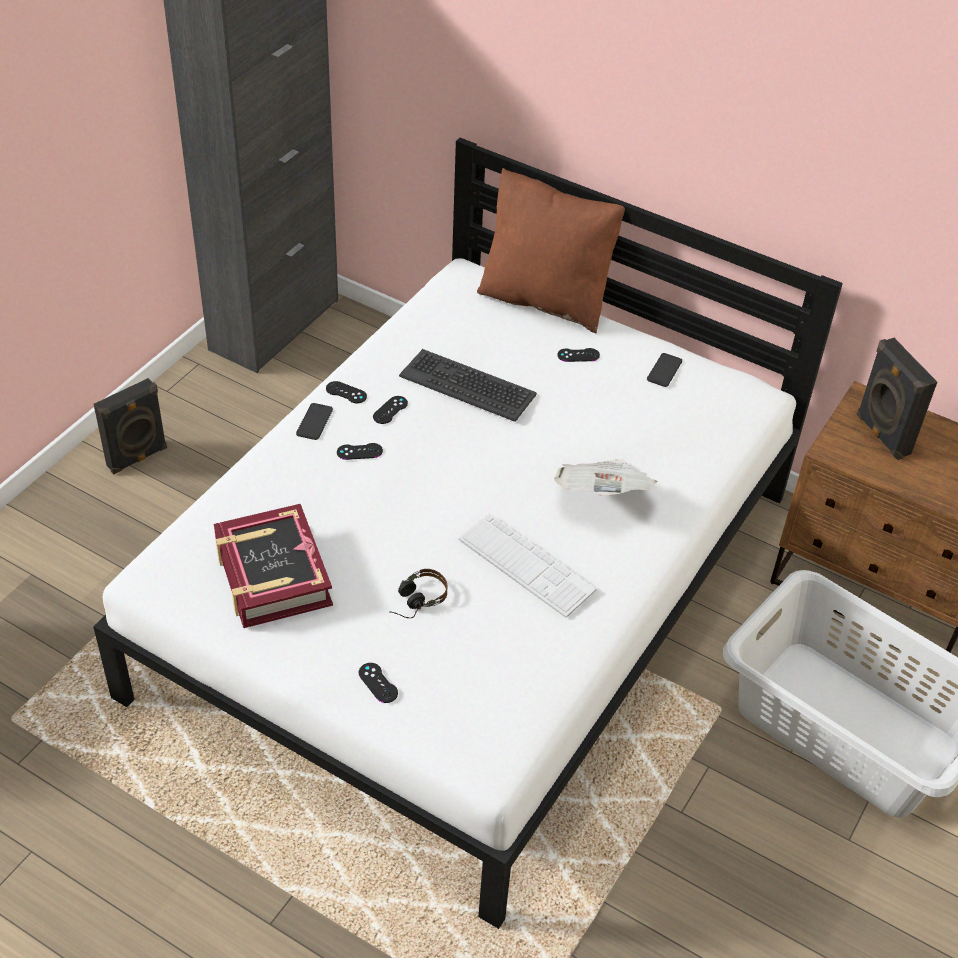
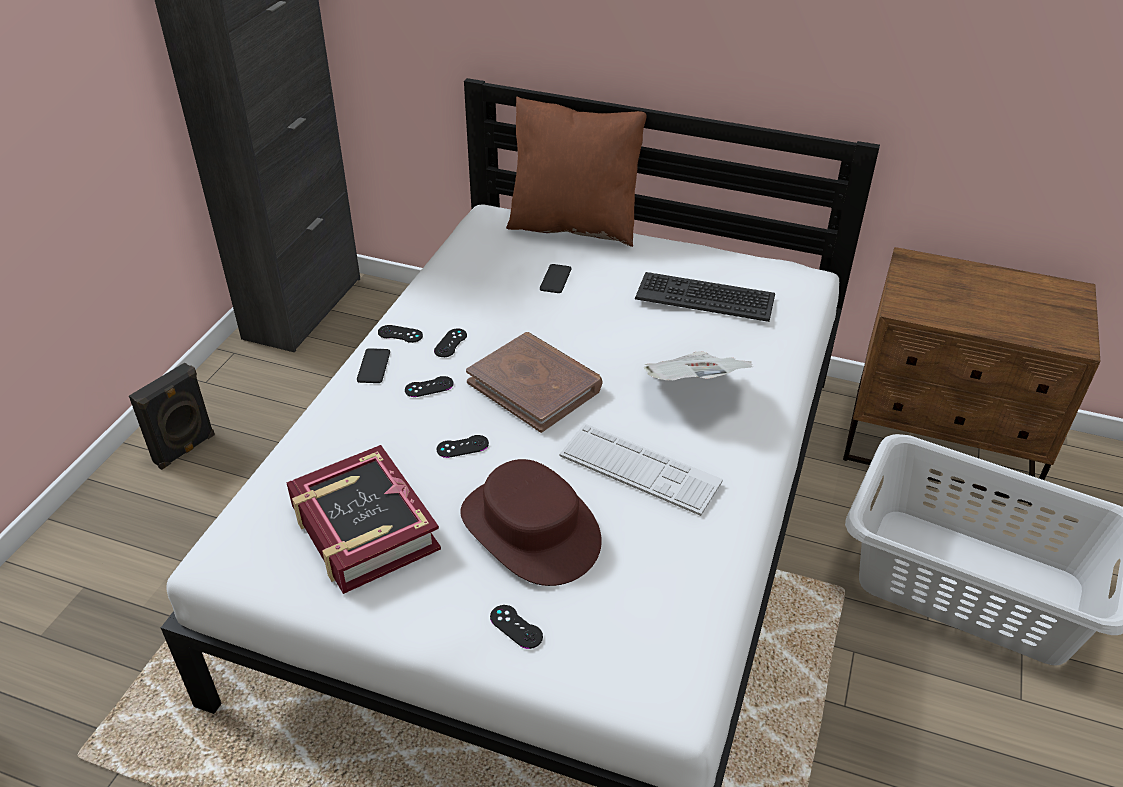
camera: 10 degrees left, 5 degrees down
headphones [389,569,448,618] -> brown hat [460,459,602,586]
keyboard [399,349,537,422] -> keyboard moved to [635,272,775,322]
black game controller [557,348,600,362] -> black game controller moved to [437,435,489,458]
phone [647,353,682,387] -> phone moved to [540,264,571,293]
black speaker [857,338,937,460] -> none
none -> brown book [466,332,603,433]

